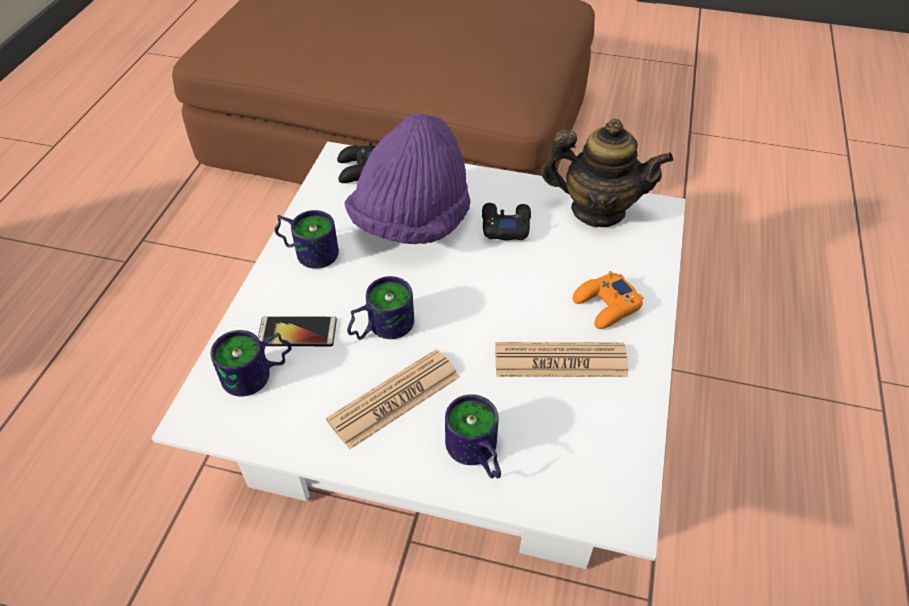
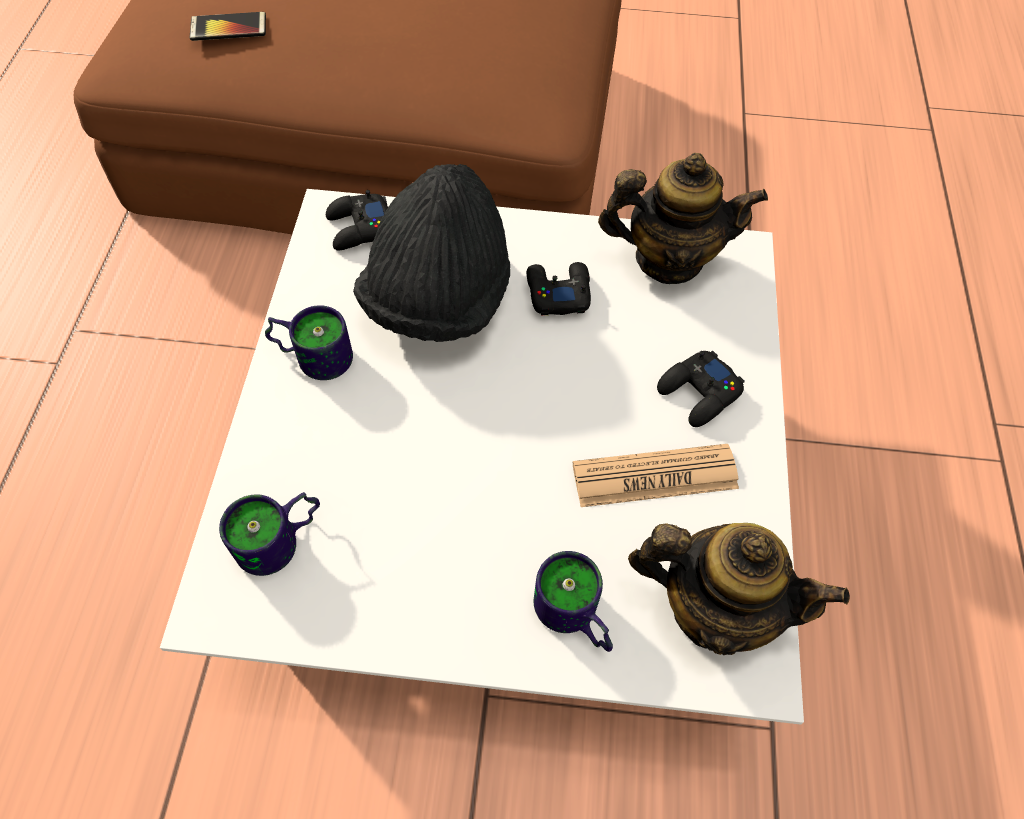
camera: 10 degrees left, 10 degrees up
phone [258,316,337,346] -> phone moved to [190,12,266,41]
newspaper [326,349,460,450] -> none
purple hat [344,114,471,244] -> black hat [353,164,510,342]
mug [347,276,414,340] -> none
orange game controller [573,271,644,329] -> black game controller [657,351,745,427]
none -> teapot [628,523,850,655]

